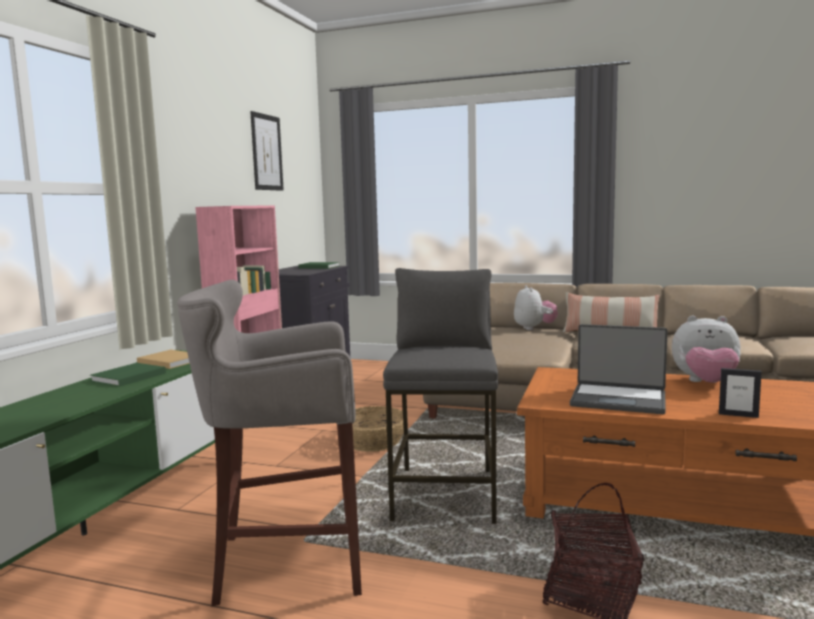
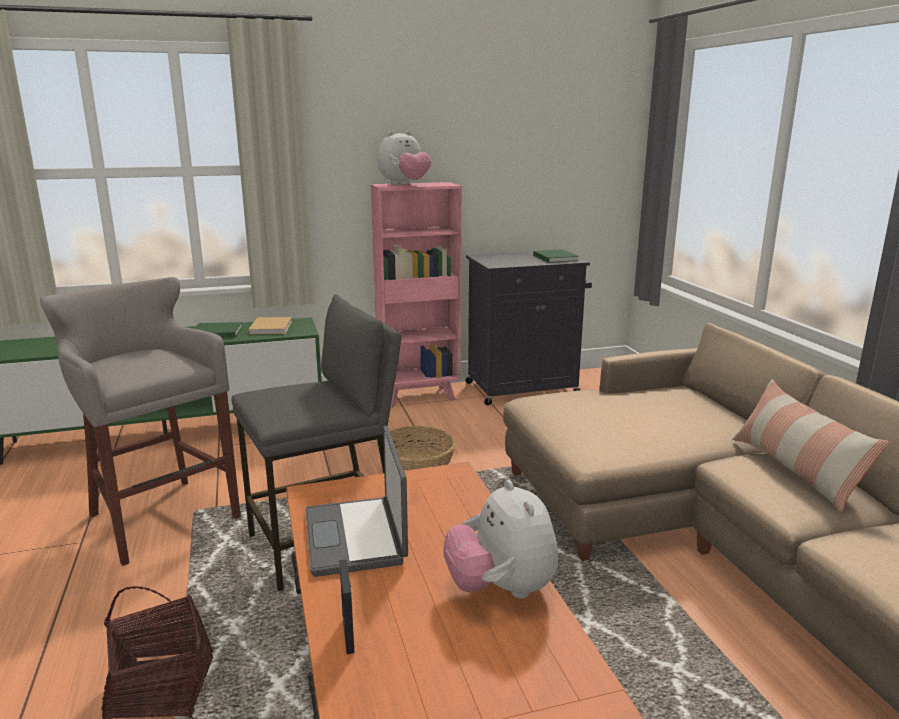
camera: 55 degrees right, 10 degrees up
picture [250,111,284,191] -> none
plush toy [514,285,558,330] -> plush toy moved to [377,131,431,185]

